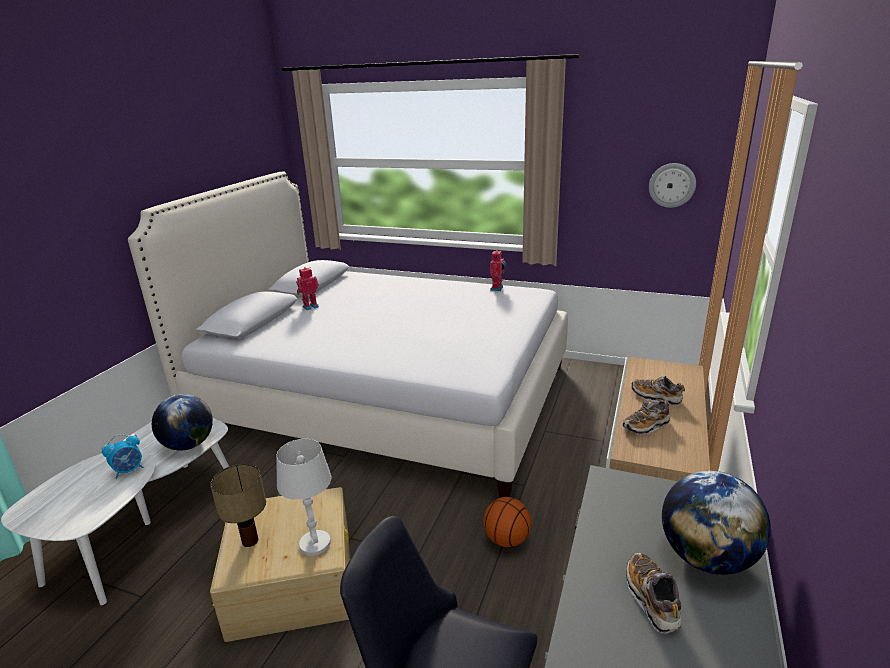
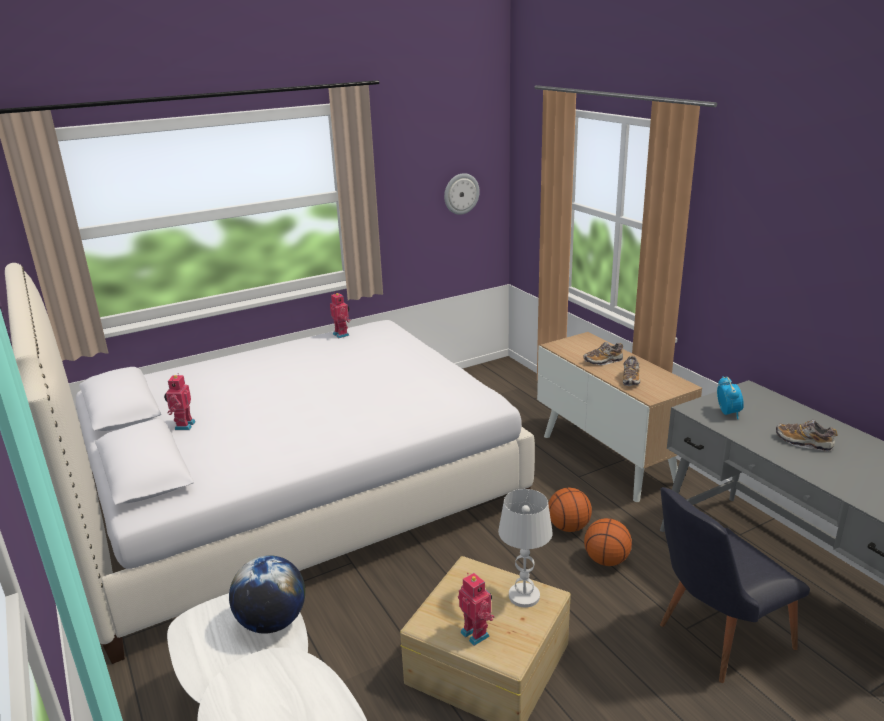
camera: 50 degrees left, 0 degrees up
alarm clock [102,434,144,479] -> alarm clock moved to [717,376,744,419]
table lamp [210,464,266,547] -> toy robot [458,573,494,646]
globe [662,471,771,575] -> none
none -> basketball [584,518,632,566]

